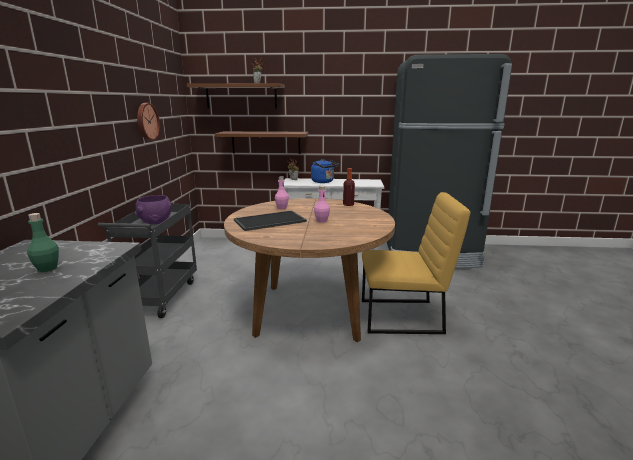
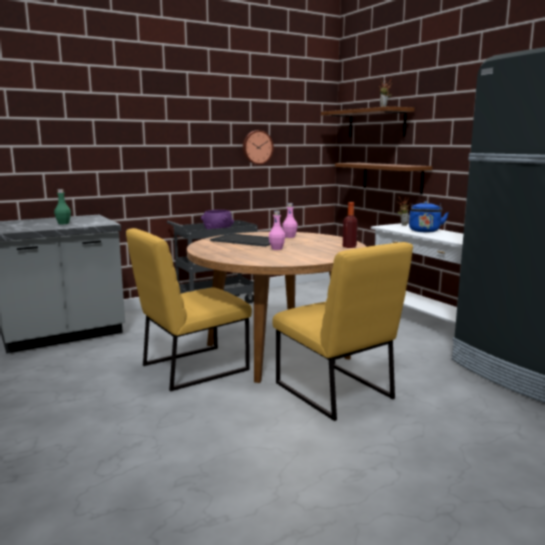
camera: 55 degrees right, 5 degrees down
none -> yellow chair [126,228,252,391]

